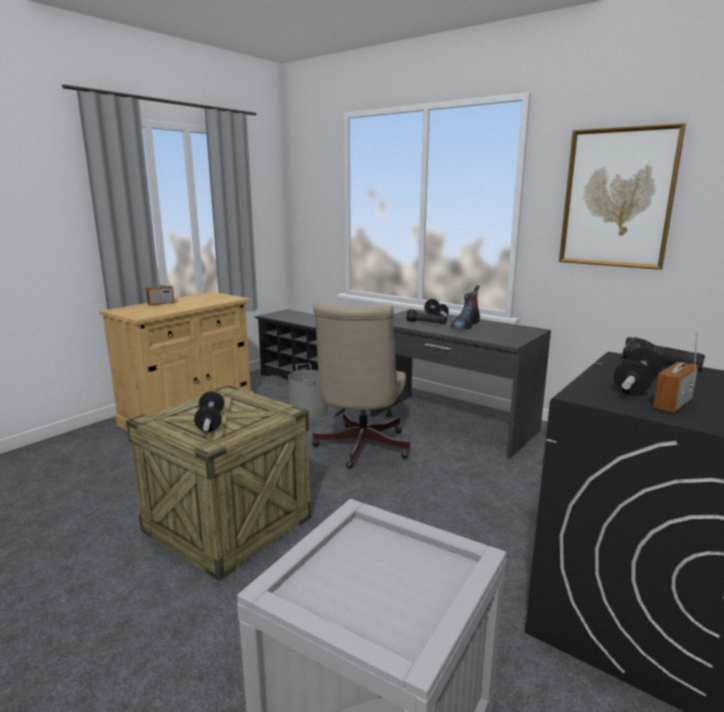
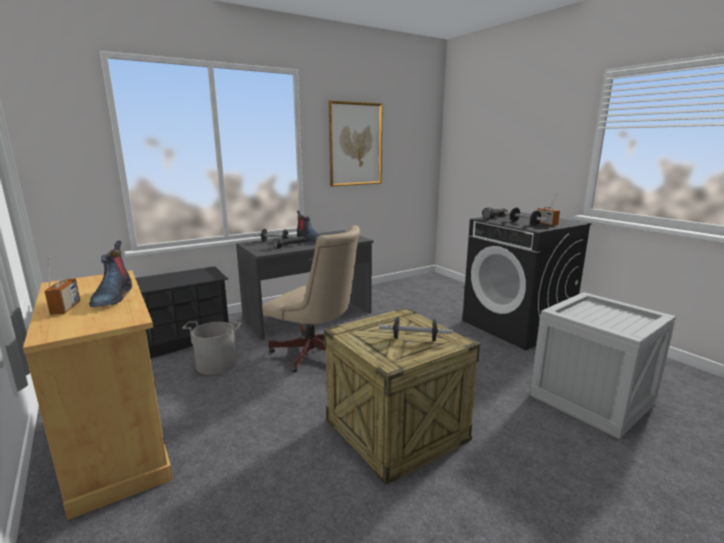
camera: 70 degrees left, 0 degrees up
none -> boot [89,241,132,308]

